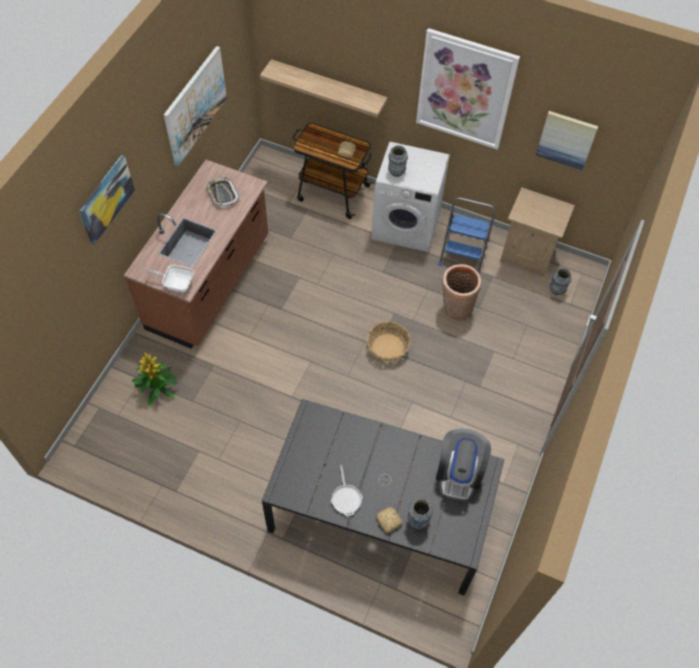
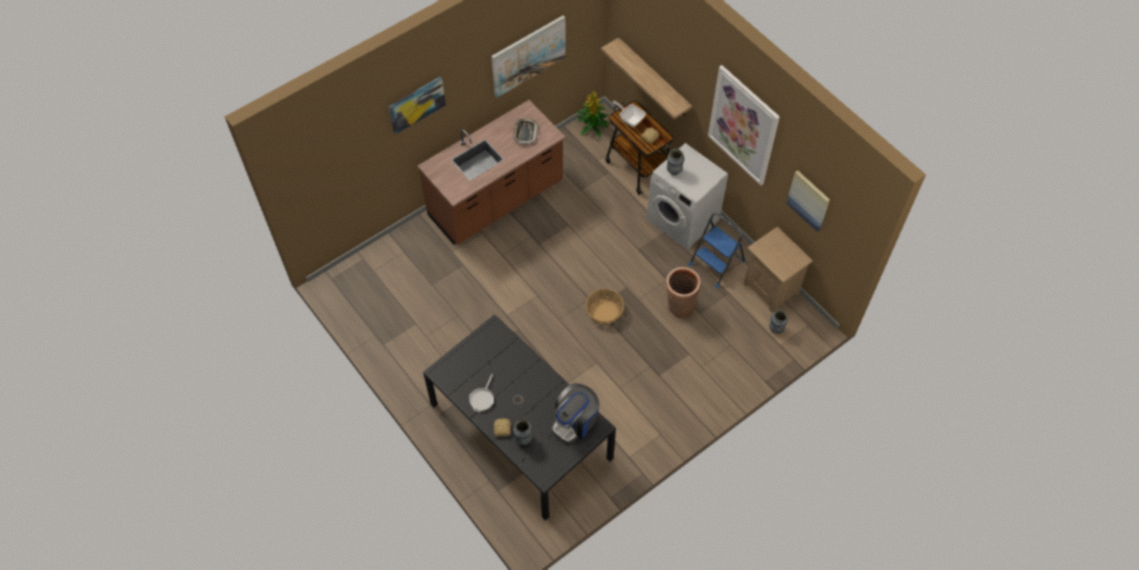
camera: 30 degrees right, 0 degrees up
potted plant [132,353,178,406] -> potted plant moved to [577,90,609,137]
frying pan [146,265,194,292] -> frying pan moved to [612,101,646,127]

